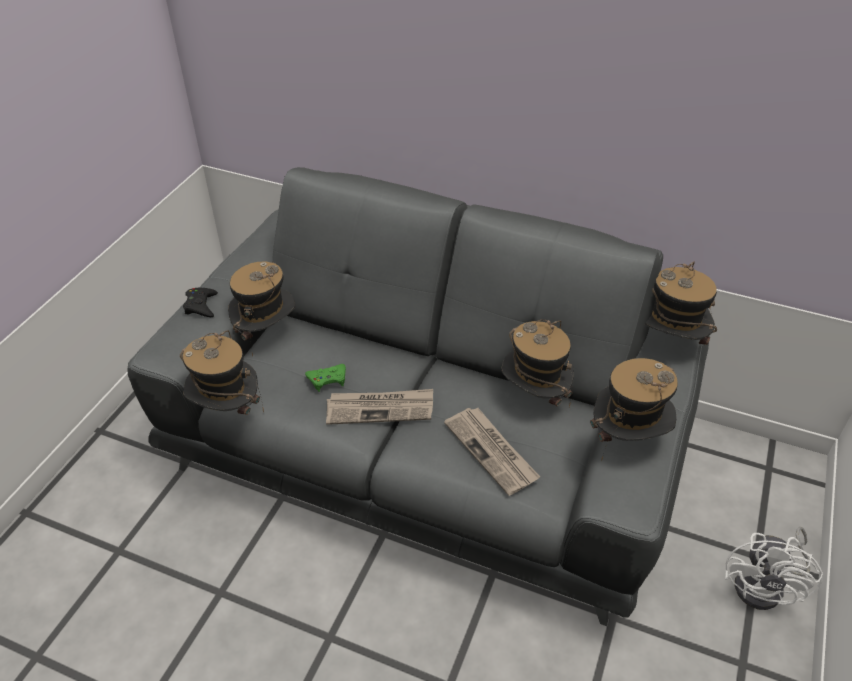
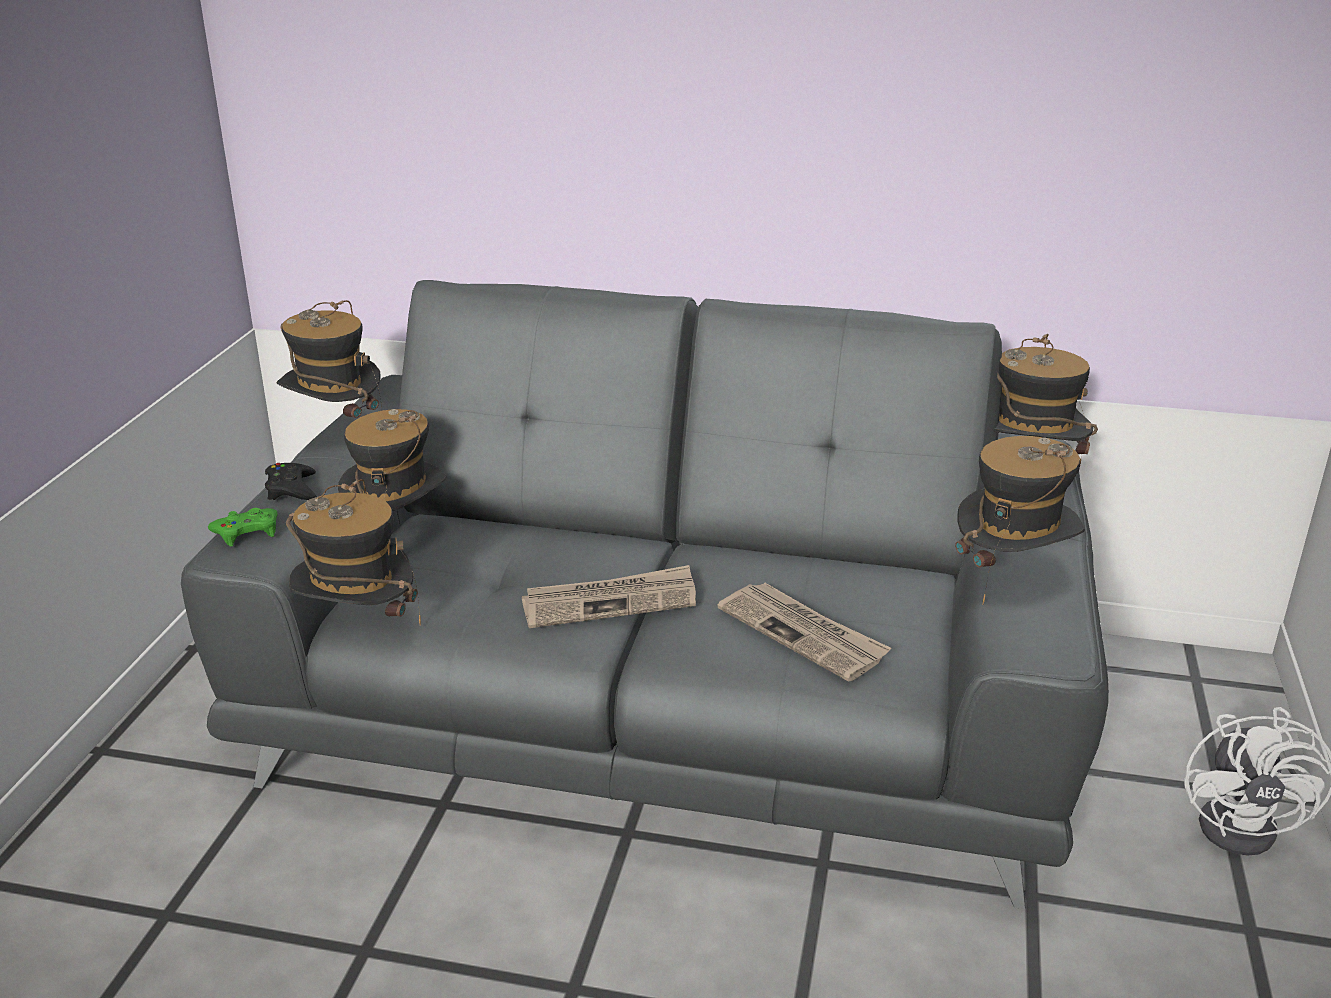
camera: 10 degrees left, 15 degrees down
green game controller [305,364,346,392] -> green game controller moved to [208,508,278,547]
hat [501,319,574,407] -> hat moved to [277,300,382,418]

